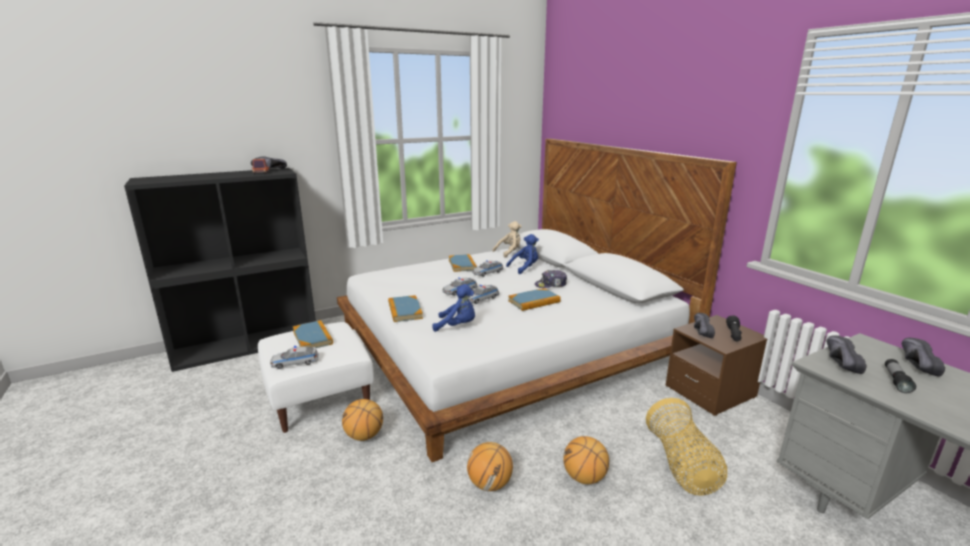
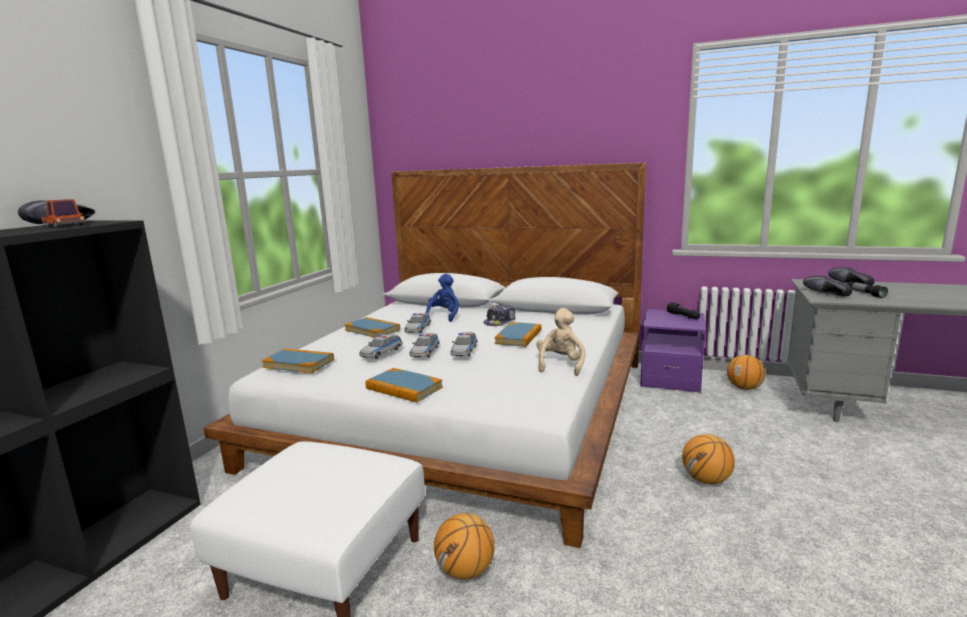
camera: 40 degrees left, 5 degrees down
toy car [270,346,319,369] -> toy car moved to [359,334,403,359]
book [293,320,333,348] -> book moved to [262,348,334,373]
blue plush toy [433,284,475,332] -> none
basketball [467,442,513,491] -> basketball moved to [727,355,766,390]
beige plush toy [492,221,522,257] -> beige plush toy moved to [536,308,585,376]
basket [646,398,727,495] -> none
brown nightstand [665,315,767,416] -> purple nightstand [640,309,706,393]
black shoe [694,313,715,338] -> none

